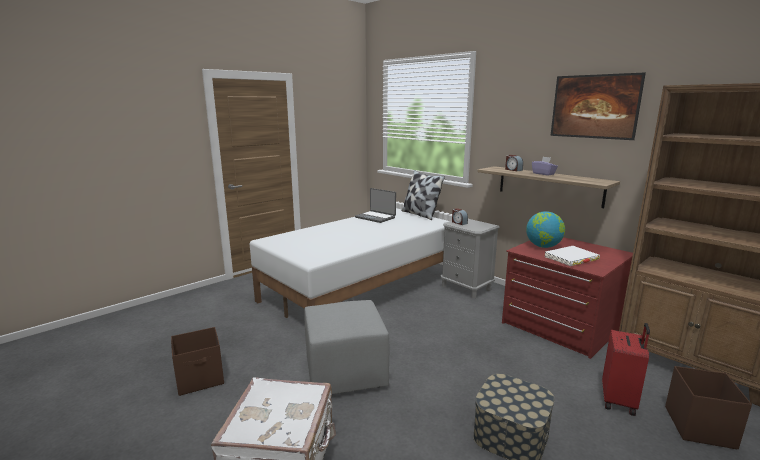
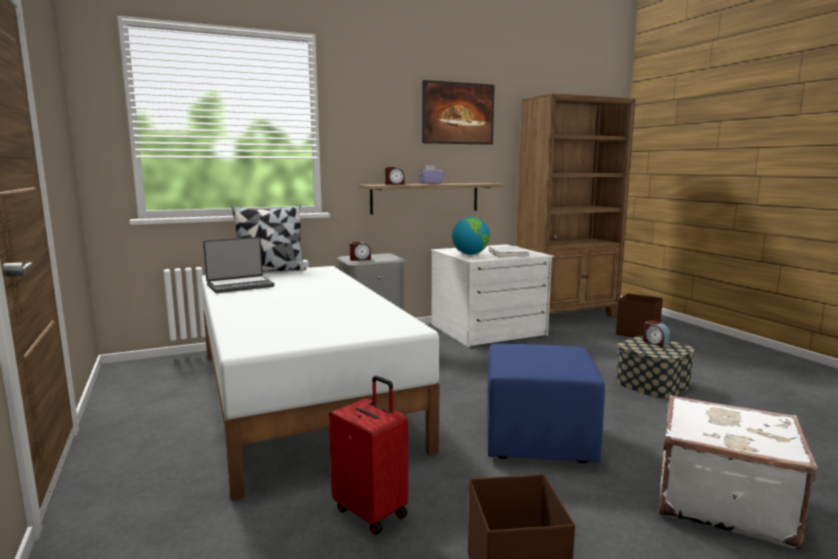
camera: 70 degrees left, 5 degrees down
grey ottoman [304,300,389,394] -> blue ottoman [487,344,605,463]
red dresser [502,237,633,359] -> white dresser [431,245,554,347]
red suitcase [602,323,650,416] -> red suitcase moved to [329,376,408,535]
none -> alarm clock [643,320,671,347]

